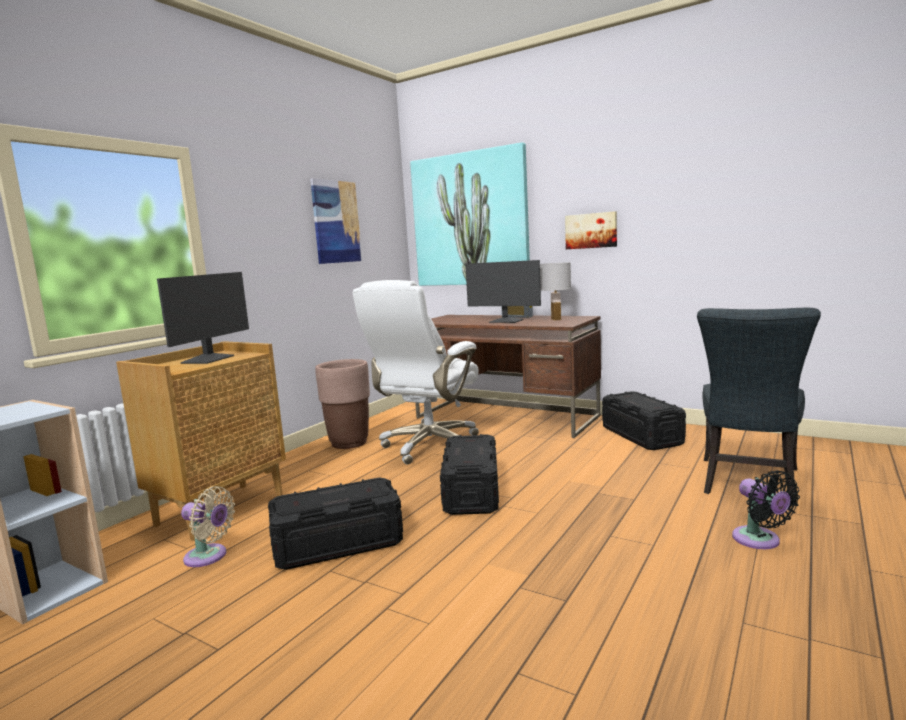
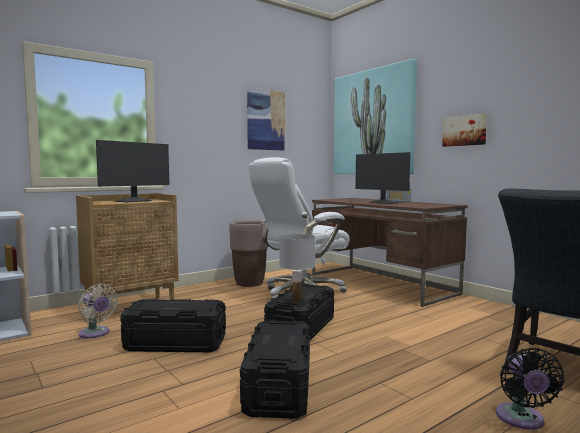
camera: 20 degrees right, 5 degrees down
white table lamp [540,262,571,321] -> white table lamp moved to [279,234,316,303]
black storage box [602,391,686,450] -> black storage box moved to [240,320,310,419]

